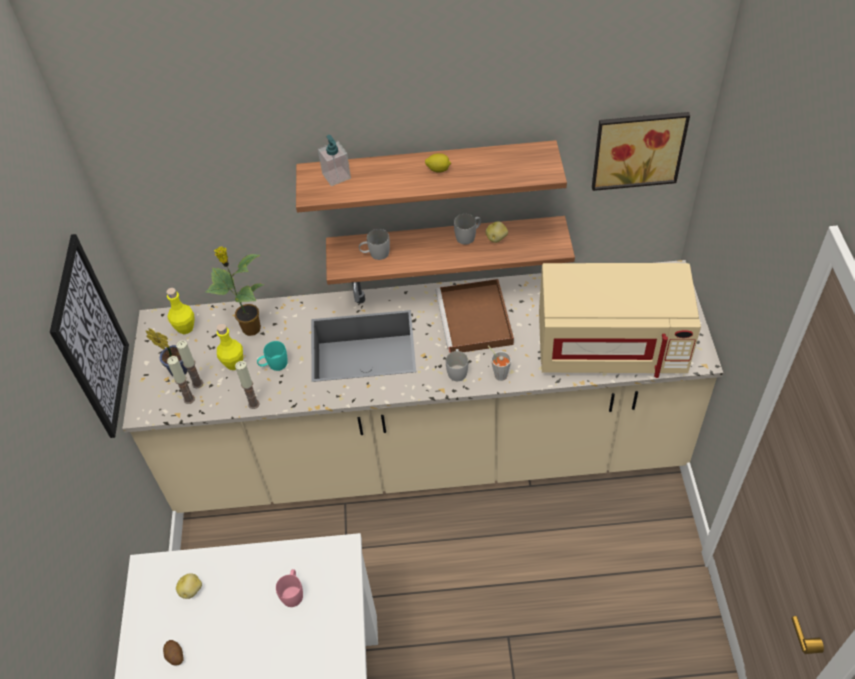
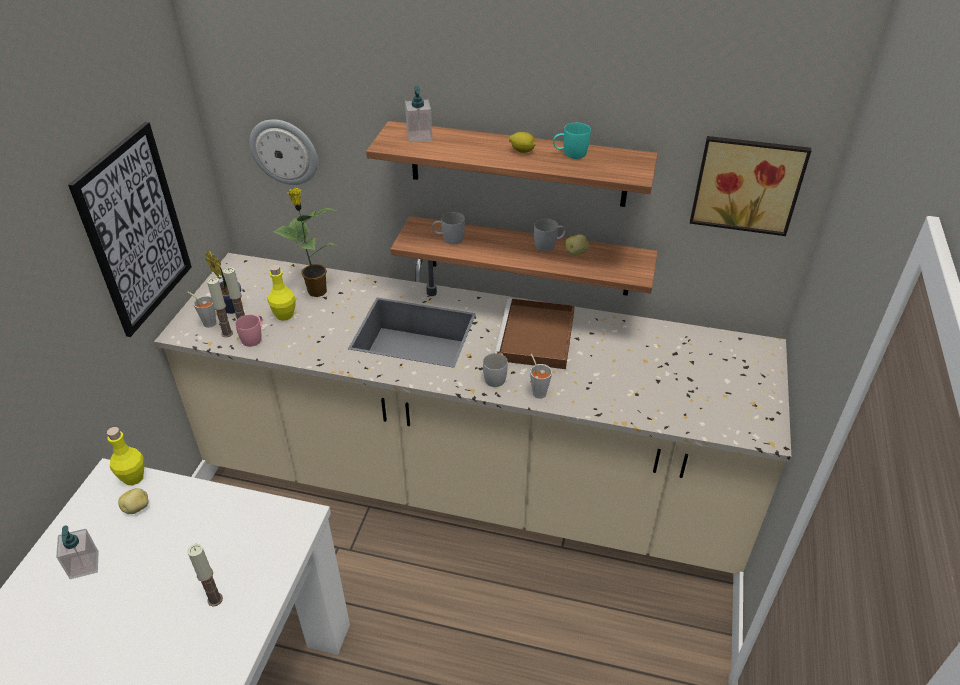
camera: 15 degrees right, 10 degrees down
potato [163,640,184,666] -> soap dispenser [56,526,99,579]
yellow bottle [166,288,195,334] -> yellow bottle moved to [107,427,145,485]
candle [235,361,260,409] -> candle moved to [188,544,223,606]
turquoise mug [257,341,288,371] -> turquoise mug moved to [553,123,591,159]
pink mug [276,569,303,607] -> pink mug moved to [235,315,263,347]
beige microwave [539,263,701,378] -> none
none -> grey cup [187,292,216,328]
none -> wall clock [249,119,318,185]

